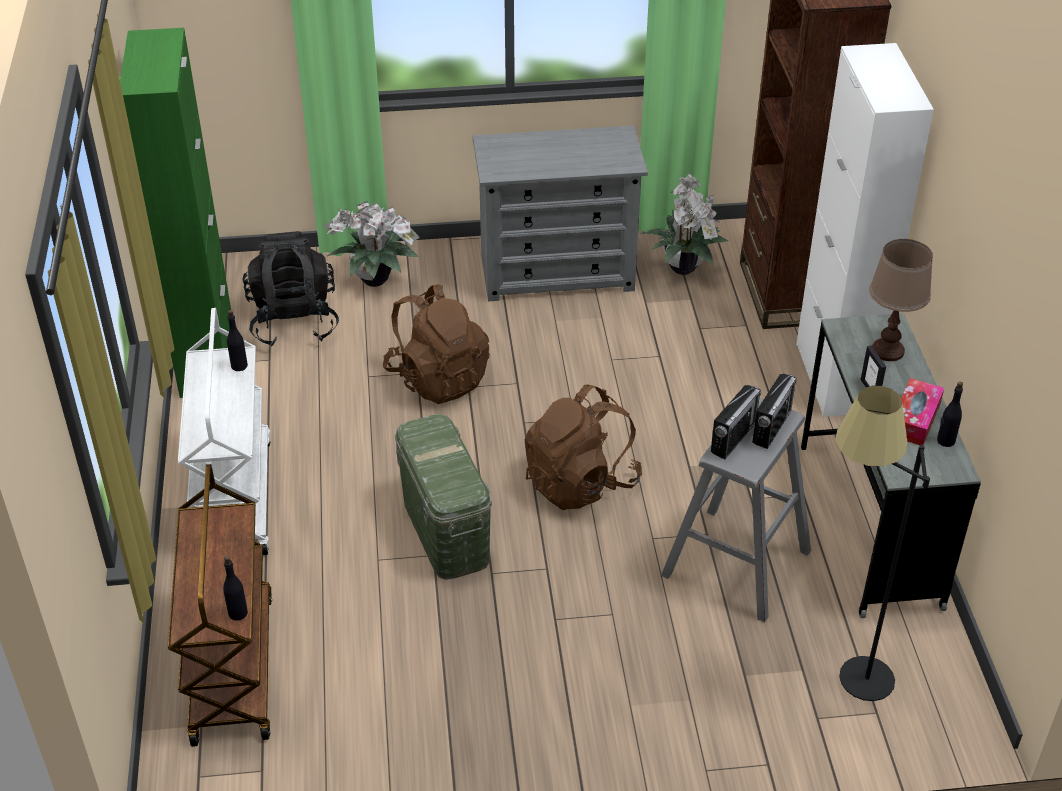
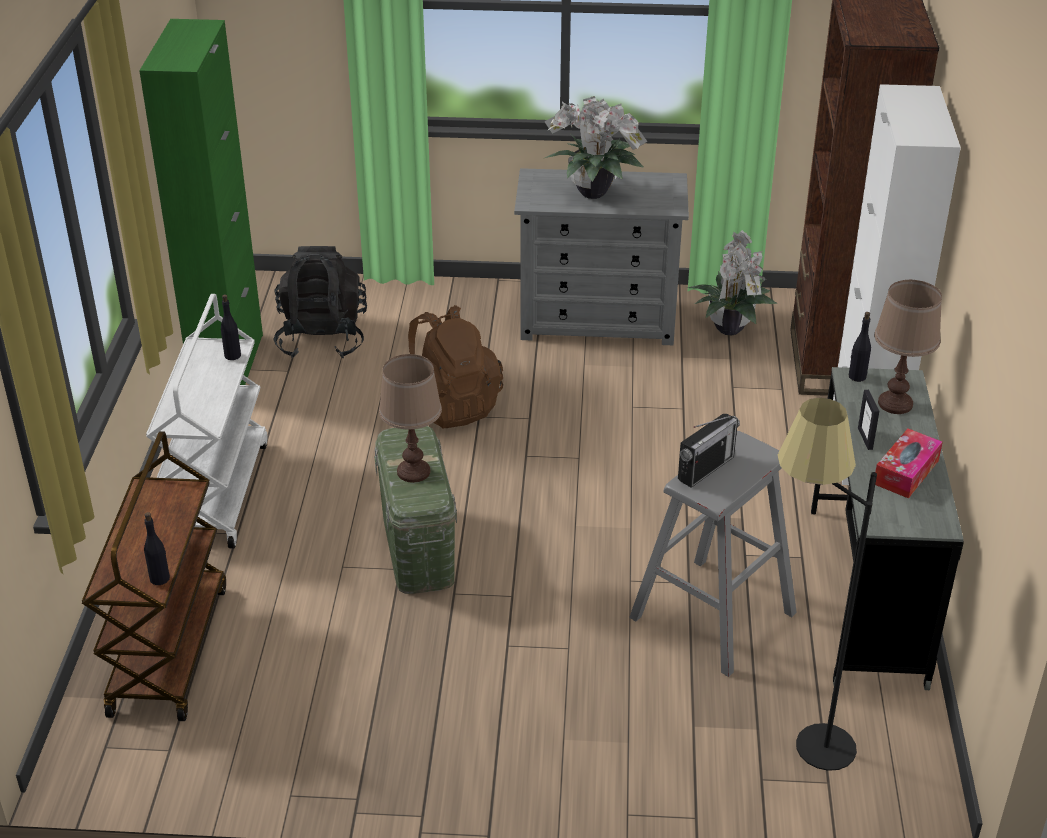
camera: 10 degrees right, 5 degrees down
potted plant [323,201,420,287] -> potted plant moved to [544,96,647,199]
brown backpack [525,385,642,510] -> none
radio [752,374,797,449] -> none
black bottle [937,382,963,447] -> black bottle moved to [849,312,871,382]
none -> brown table lamp [379,354,442,483]

